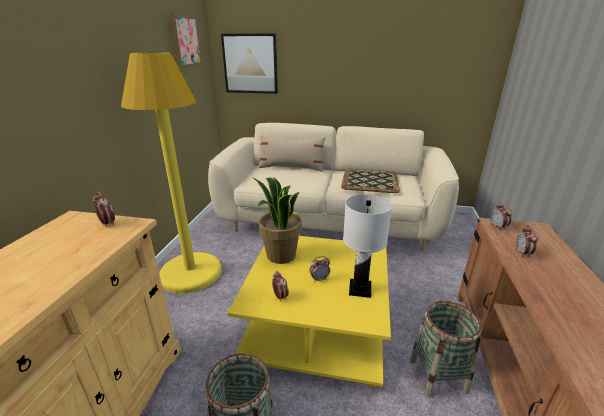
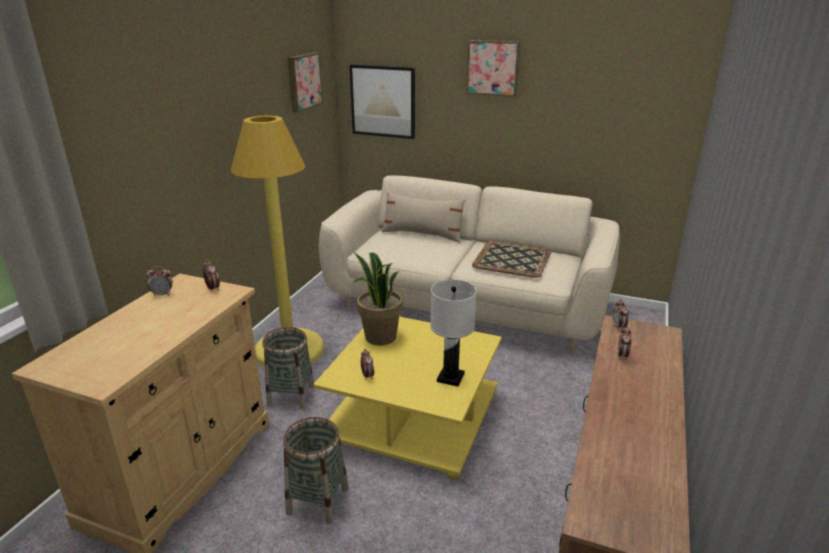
camera: 10 degrees right, 0 degrees up
alarm clock [309,256,330,282] -> alarm clock moved to [146,266,173,296]
basket [410,301,482,397] -> basket moved to [262,327,314,409]
none -> picture [466,40,521,97]

